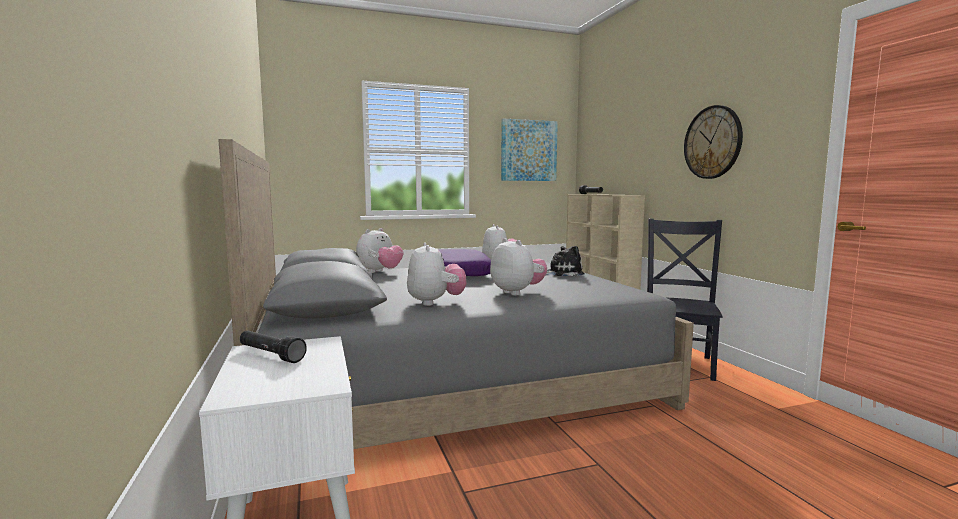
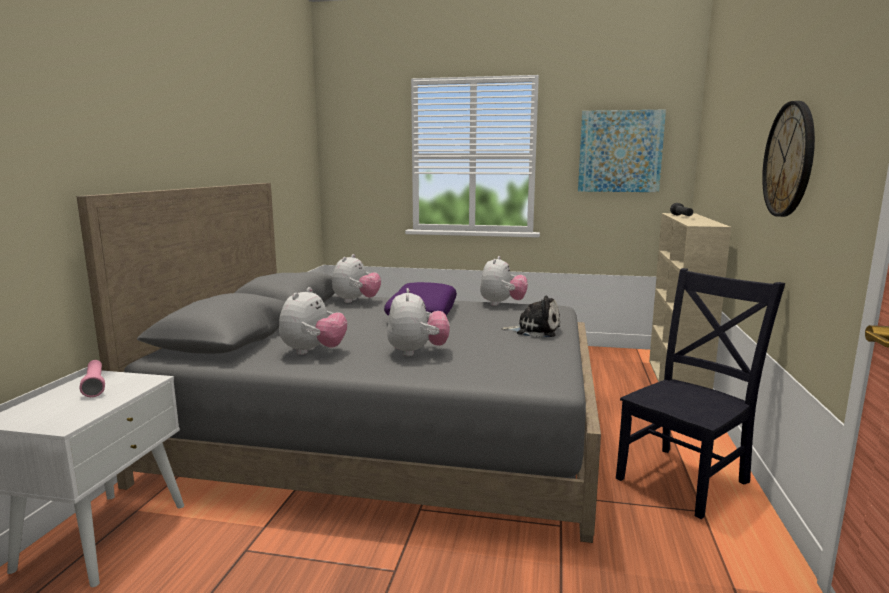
camera: 30 degrees right, 5 degrees up
black flashlight [240,331,307,363] -> pink flashlight [79,360,105,397]
plush toy [356,228,403,273] -> plush toy turned 45 degrees counterclockwise [332,254,381,303]

